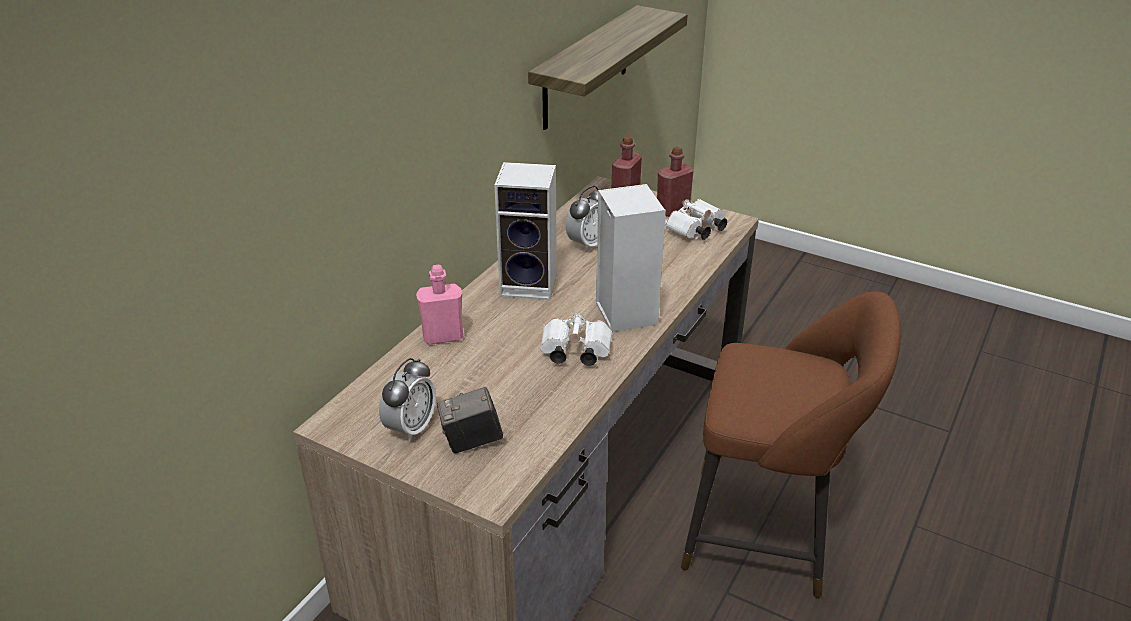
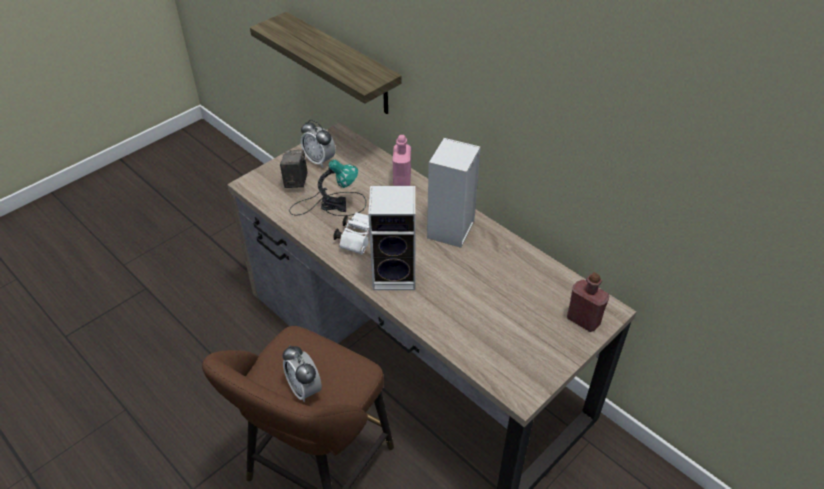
camera: 105 degrees right, 10 degrees up
shelf [528,5,688,130] -> shelf moved to [250,12,402,114]
alarm clock [566,186,602,252] -> alarm clock moved to [282,345,322,402]
red bottle [657,146,693,217] -> none
white binoculars [665,199,727,240] -> none
none -> table lamp [289,159,366,216]

